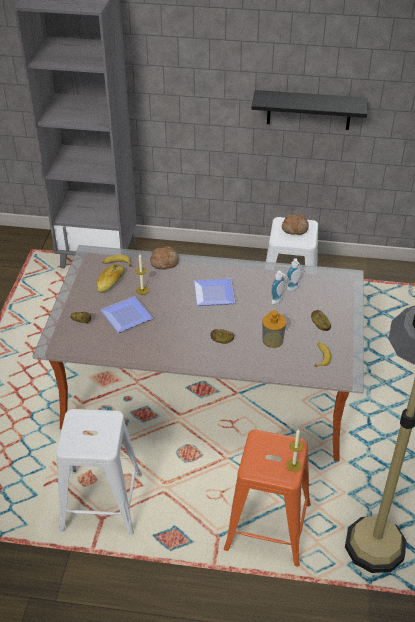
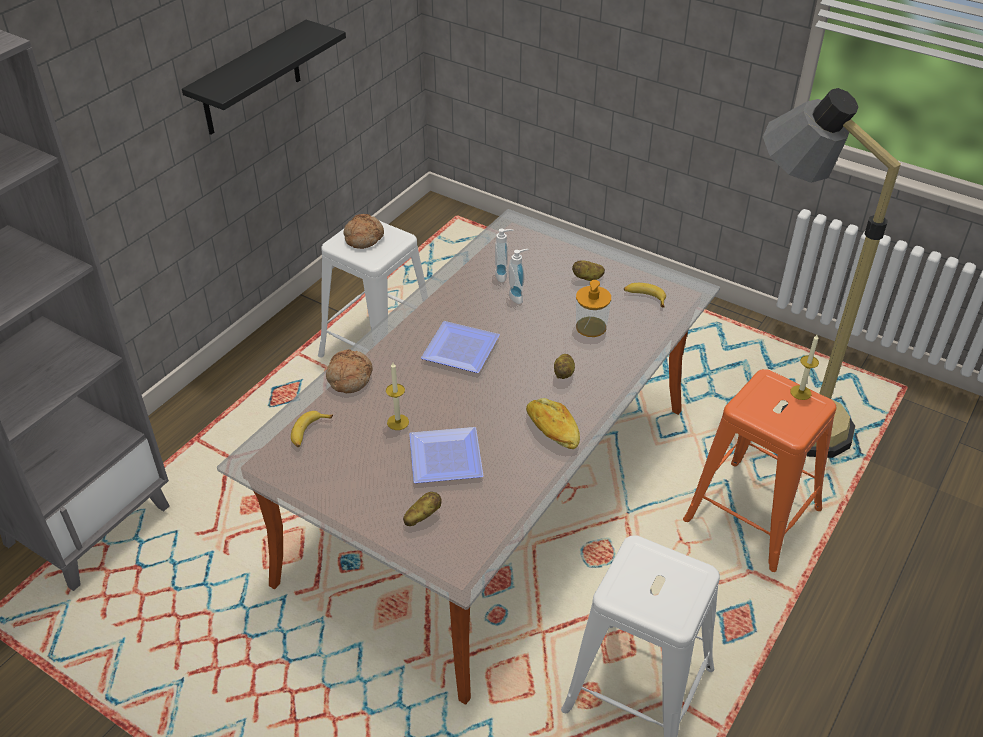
camera: 65 degrees left, 0 degrees up
bread [96,264,125,293] -> bread moved to [526,398,580,449]

